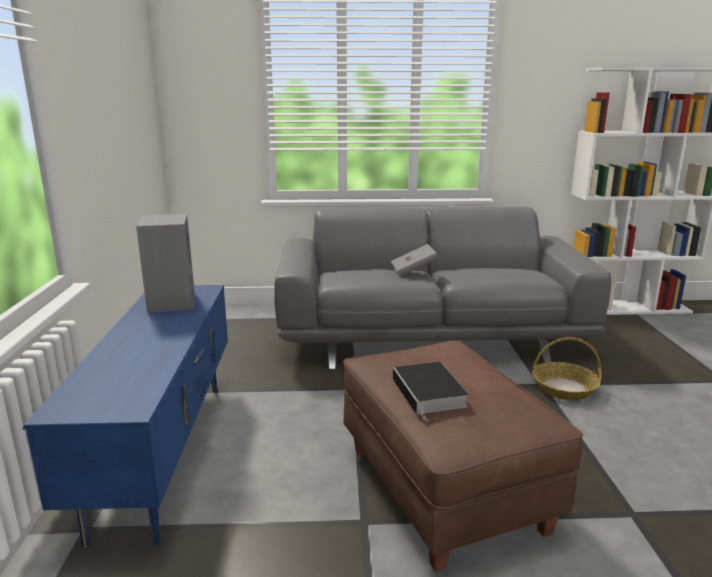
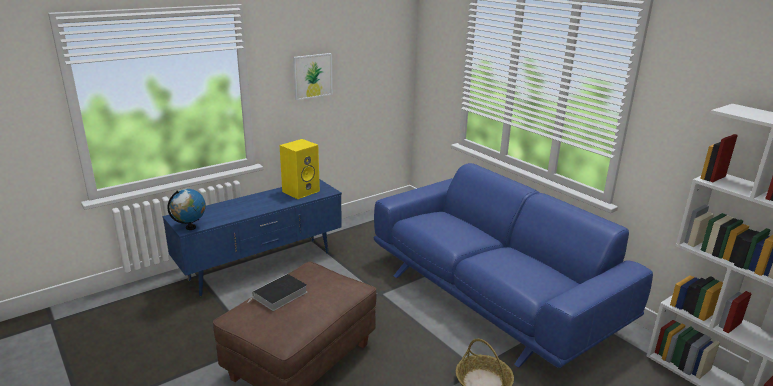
camera: 55 degrees right, 5 degrees up
grey speaker [136,214,195,313] -> yellow speaker [280,139,320,199]
grey sofa [274,207,611,369] -> blue sofa [373,163,653,368]
grey book [391,244,439,277] -> none
none -> globe [168,189,206,230]
none -> picture [293,53,333,100]

